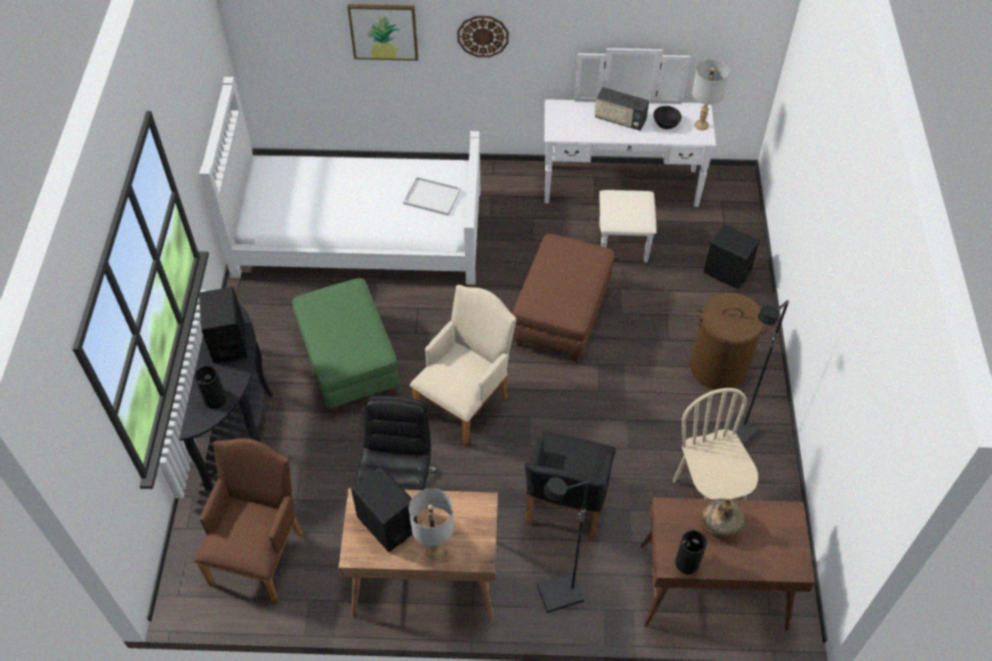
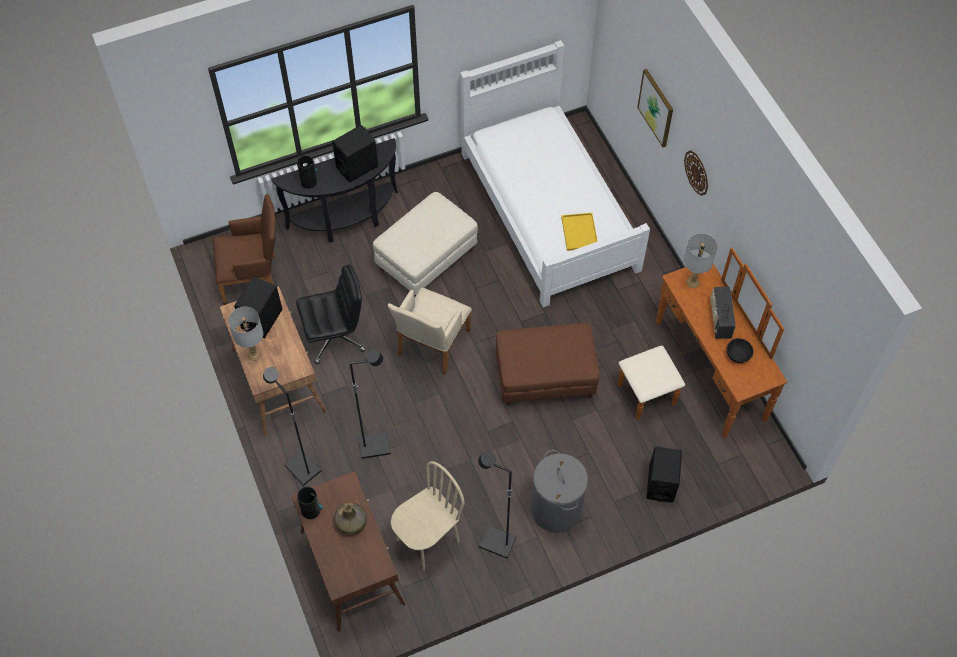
camera: 65 degrees right, 5 degrees up
green ottoman [292,278,399,413] -> beige ottoman [373,192,478,297]
white tray [403,176,461,216] -> yellow tray [561,213,598,251]
beige armchair [409,285,517,448] -> beige armchair turned 105 degrees clockwise [388,287,472,375]
black armchair [525,432,616,541] -> black floor lamp [349,349,391,459]
white dresser [544,48,716,262] -> brown dresser [618,248,787,438]
brown laundry basket [690,293,771,390] -> grey laundry basket [531,450,588,533]
grey table lamp [692,59,729,130] -> grey table lamp moved to [684,233,718,288]

